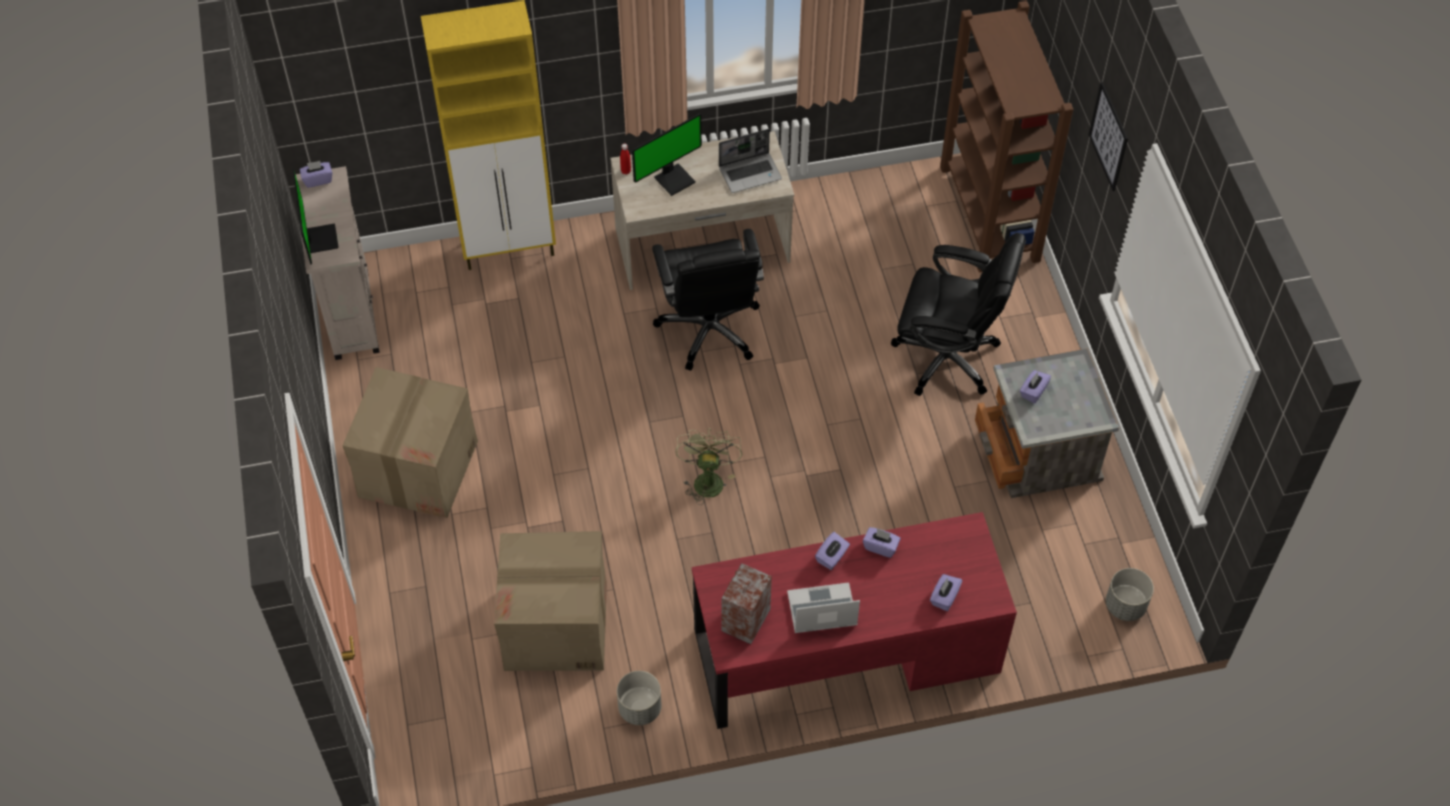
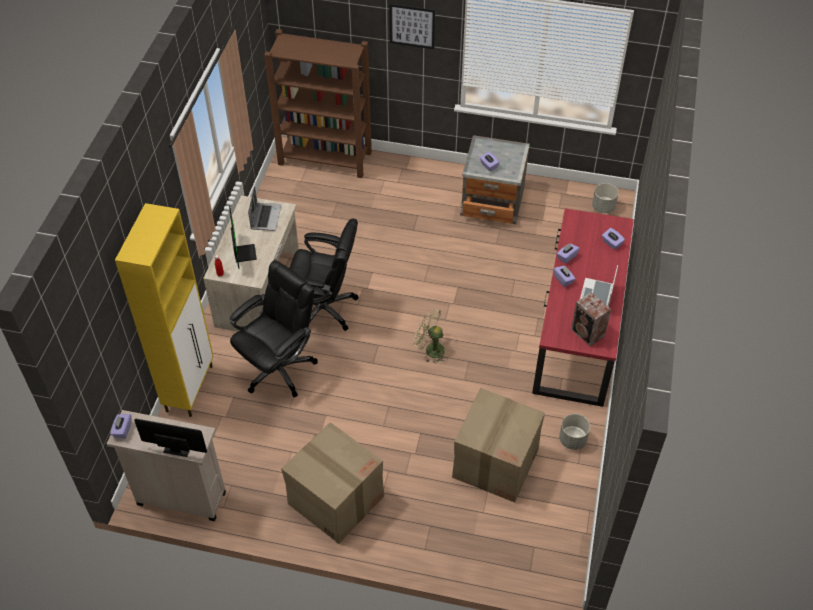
camera: 65 degrees left, 5 degrees down
black office chair [891,233,1026,396] -> black office chair moved to [230,260,318,397]

